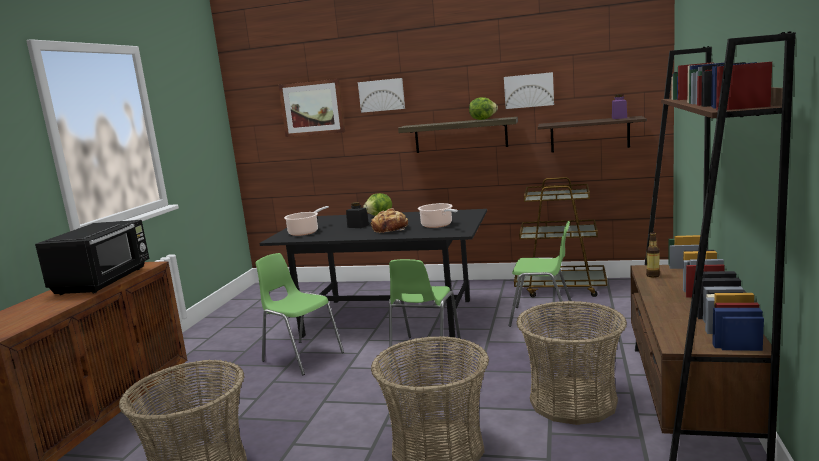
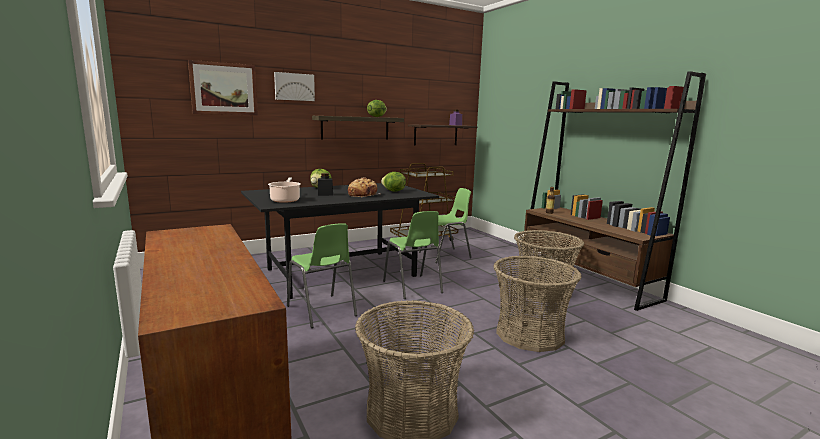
camera: 45 degrees left, 0 degrees up
black microwave [35,220,149,295] -> none
green chair [255,253,344,376] -> green chair turned 120 degrees counterclockwise [287,223,357,328]
cooking pot [418,203,458,228] -> lettuce [381,172,406,192]
picture [504,72,554,109] -> none

